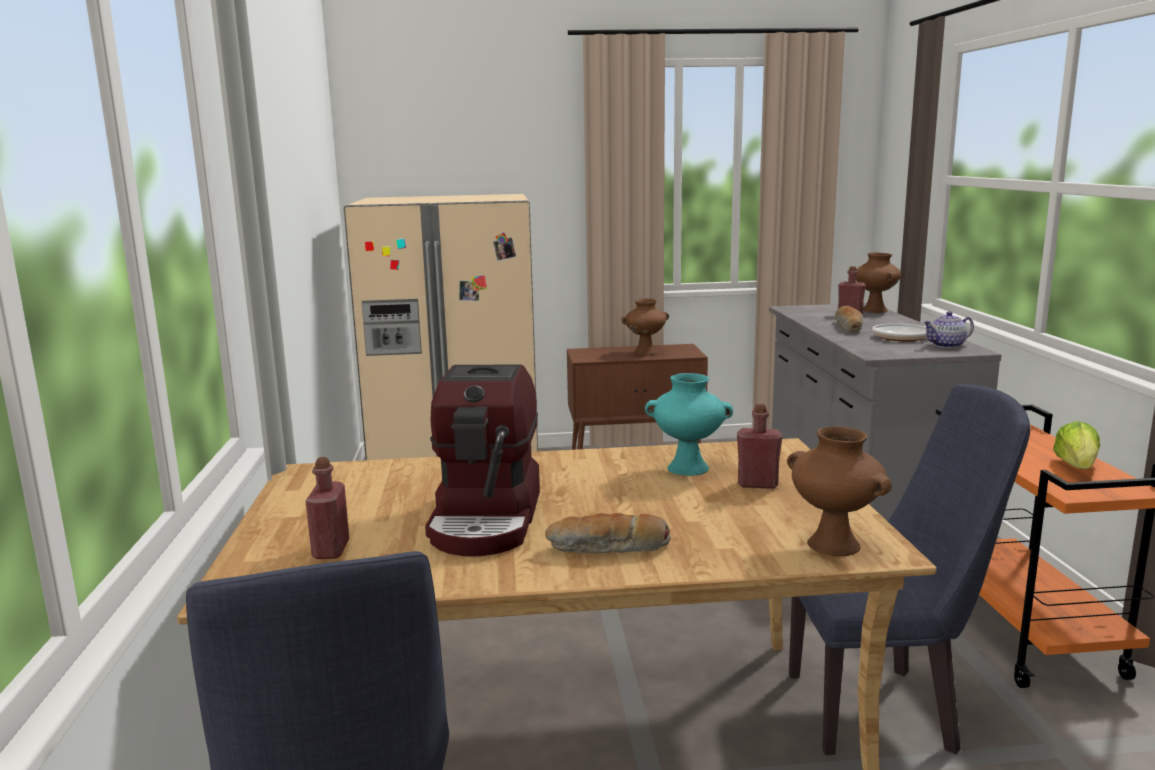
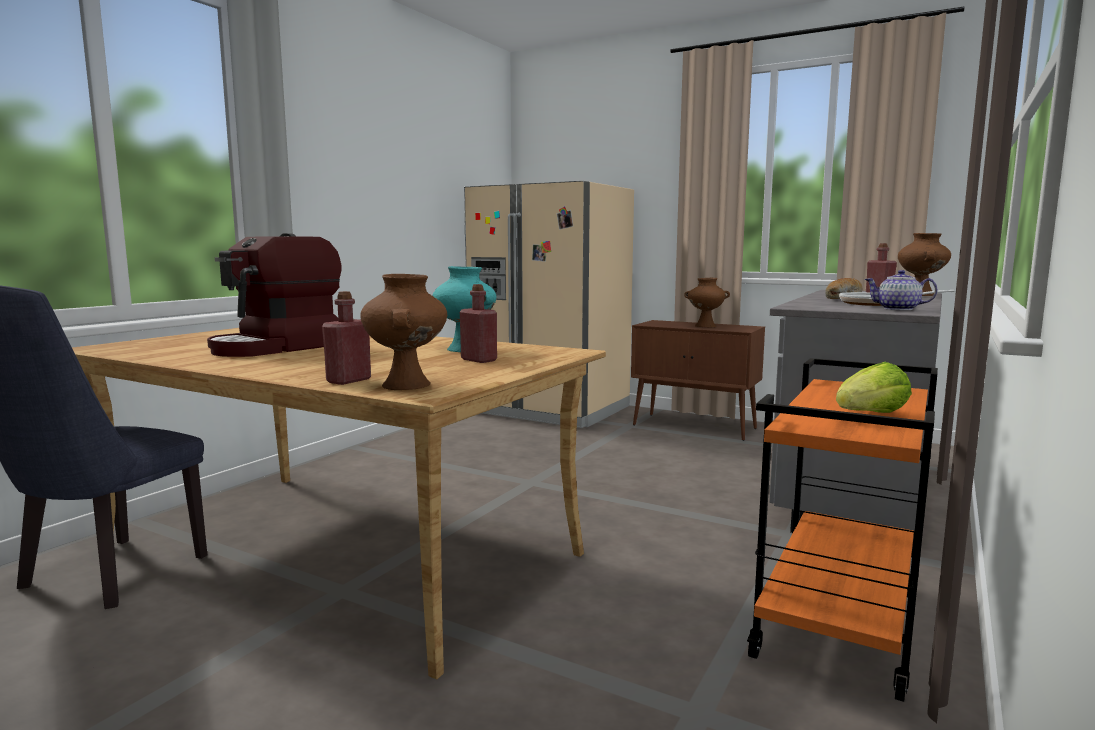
camera: 35 degrees right, 5 degrees down
red bottle [306,457,349,559] -> red bottle moved to [322,291,371,385]
bread [545,513,671,554] -> none
blue chair [789,384,1030,755] -> none

